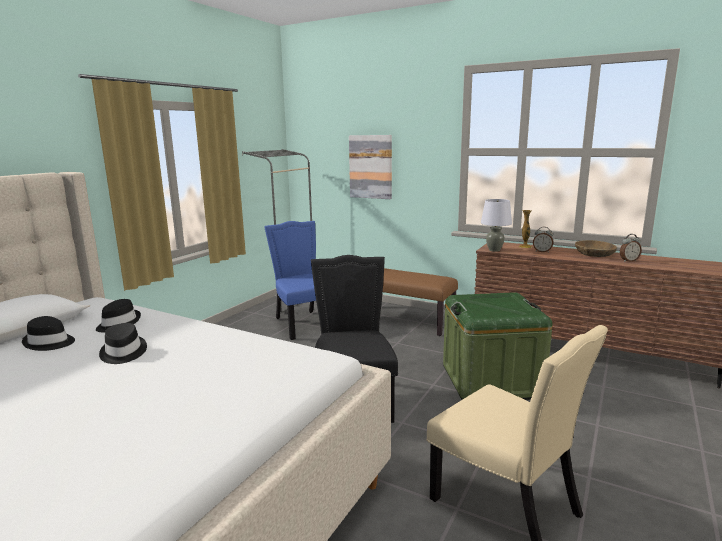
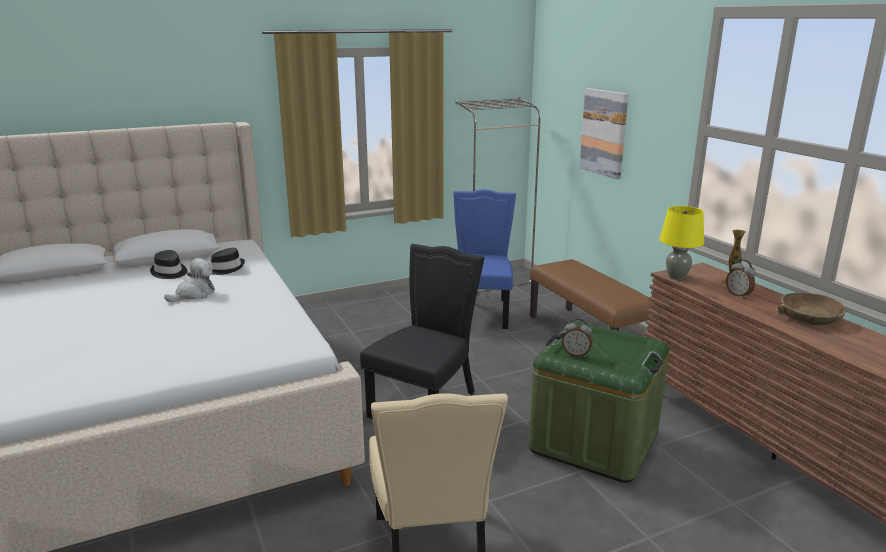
camera: 35 degrees right, 5 degrees up
black hat [99,323,147,364] -> plush toy [164,258,215,302]
grey table lamp [481,199,512,252] -> yellow table lamp [660,206,704,280]
alarm clock [620,234,642,262] -> alarm clock moved to [562,319,592,357]

